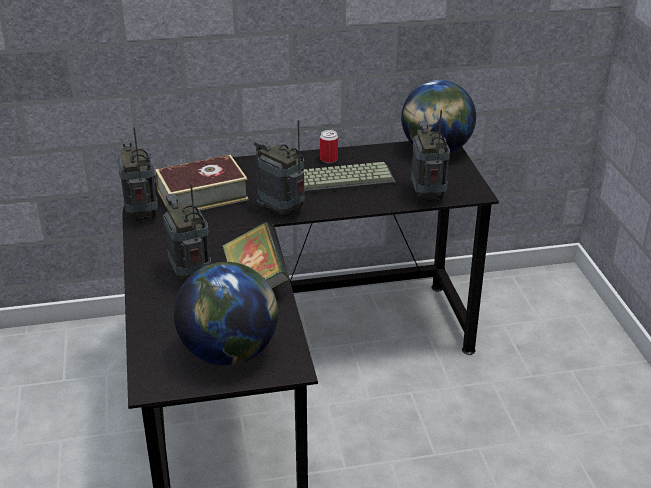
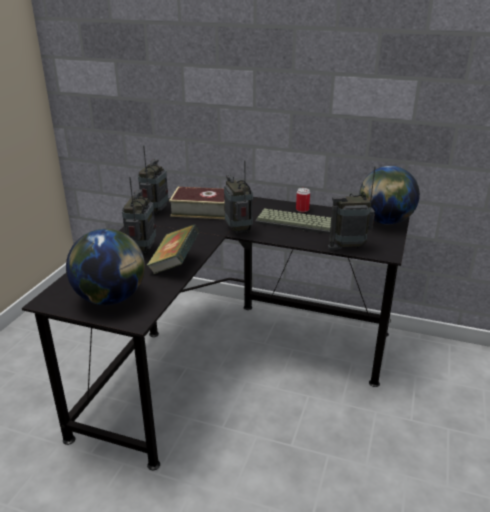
camera: 30 degrees right, 5 degrees down
radio [411,110,450,201] -> radio turned 120 degrees counterclockwise [328,166,375,250]

